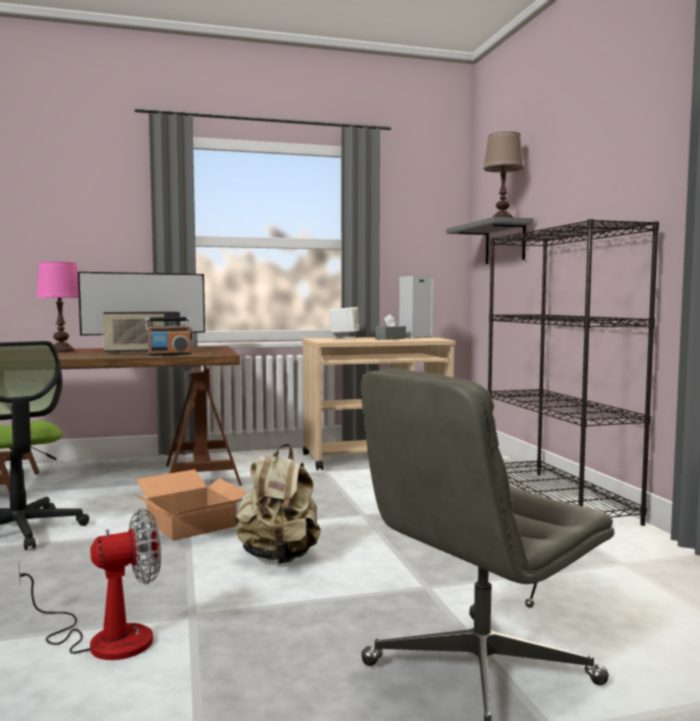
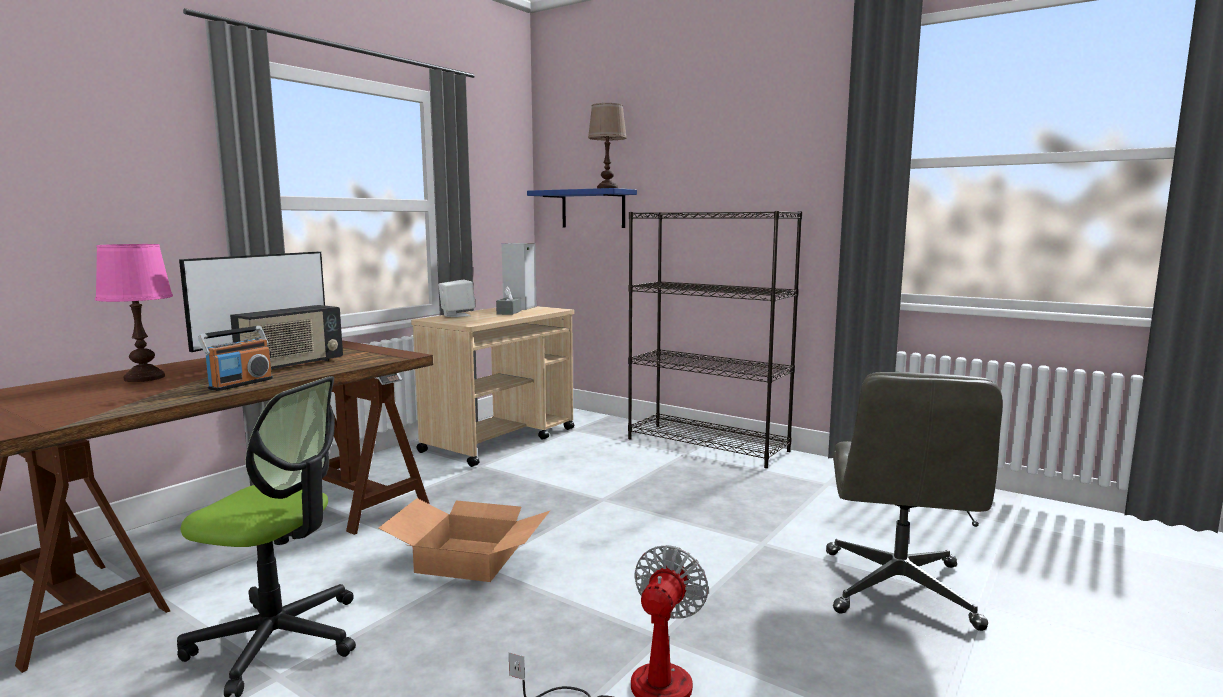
camera: 40 degrees left, 5 degrees up
radio [145,317,192,356] -> radio moved to [198,326,273,391]
beige backpack [235,444,321,564] -> none
grey shelf [446,217,534,264] -> blue shelf [527,188,637,228]

